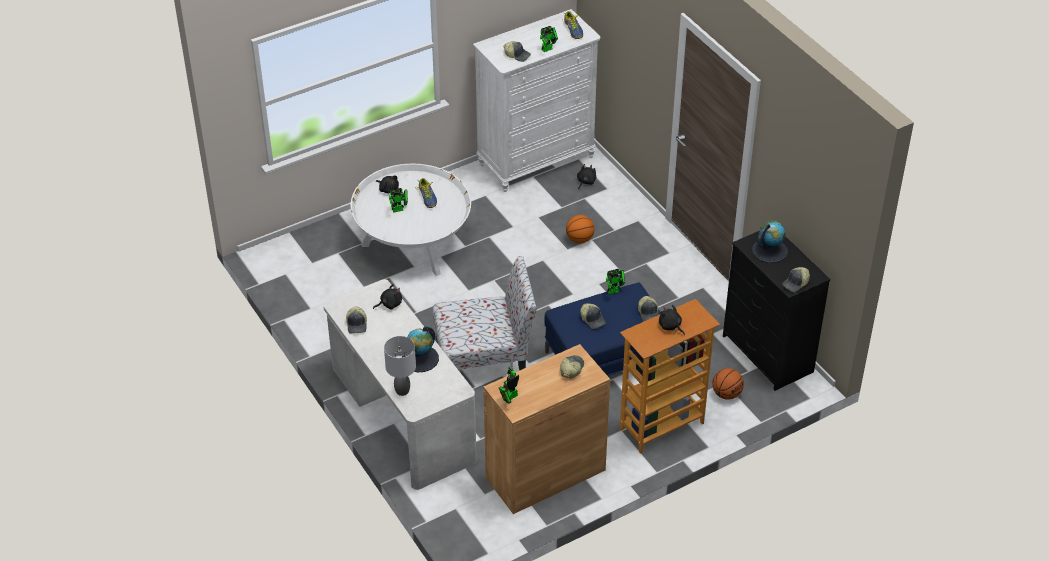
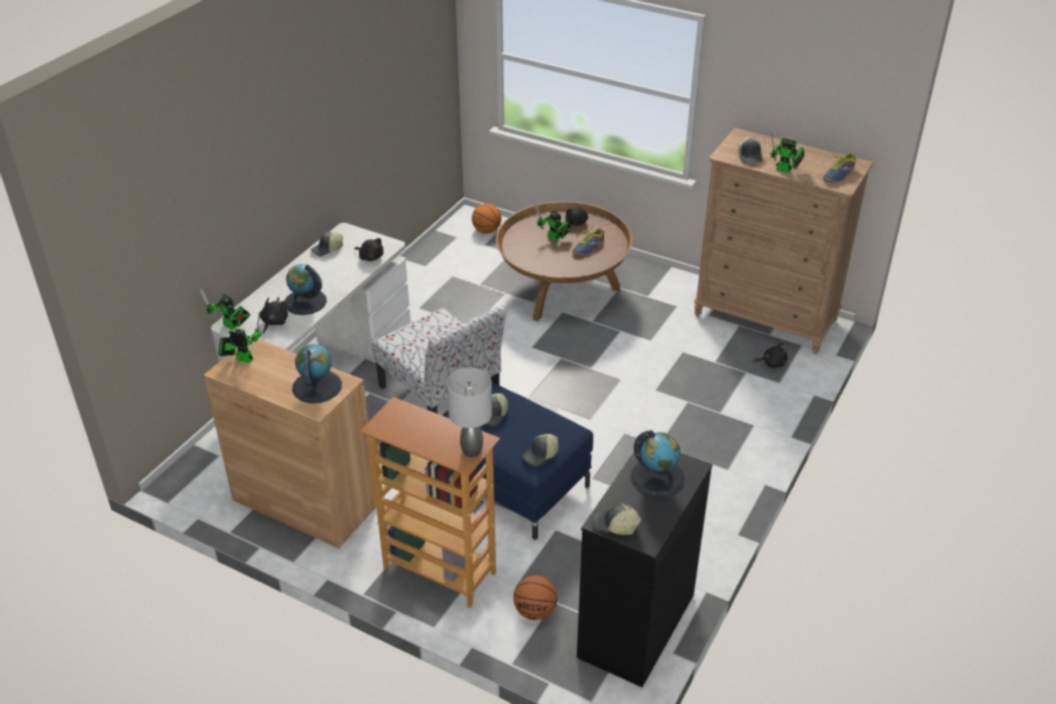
camera: 60 degrees right, 5 degrees down
white coffee table [351,164,471,276] -> brown coffee table [496,201,632,321]
grey table lamp [384,336,416,396] -> grey table lamp moved to [447,368,492,457]
white dresser [473,9,600,192] -> brown dresser [694,128,874,354]
cap [560,355,584,378] -> globe [292,344,342,403]
basketball [566,215,594,243] -> basketball moved to [472,203,502,233]
toy robot [606,269,625,295] -> toy robot moved to [200,288,250,330]
black plush toy [659,305,685,335] -> black plush toy moved to [260,297,288,334]

